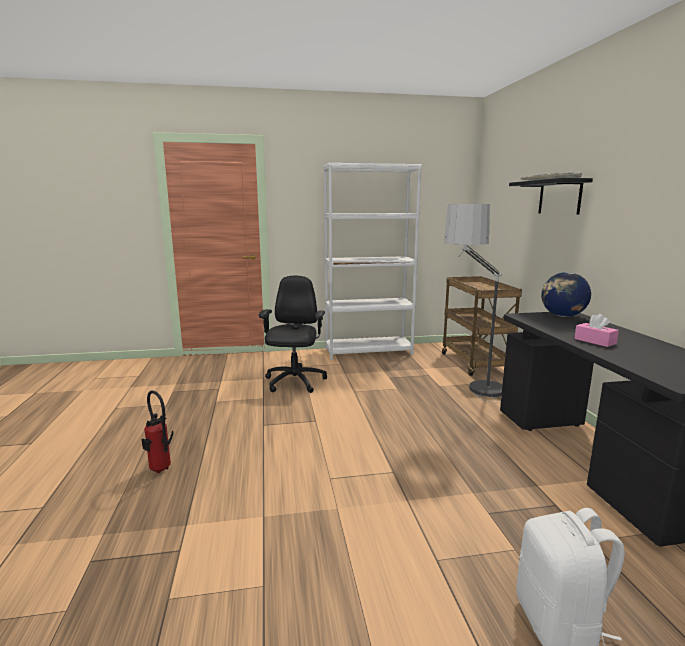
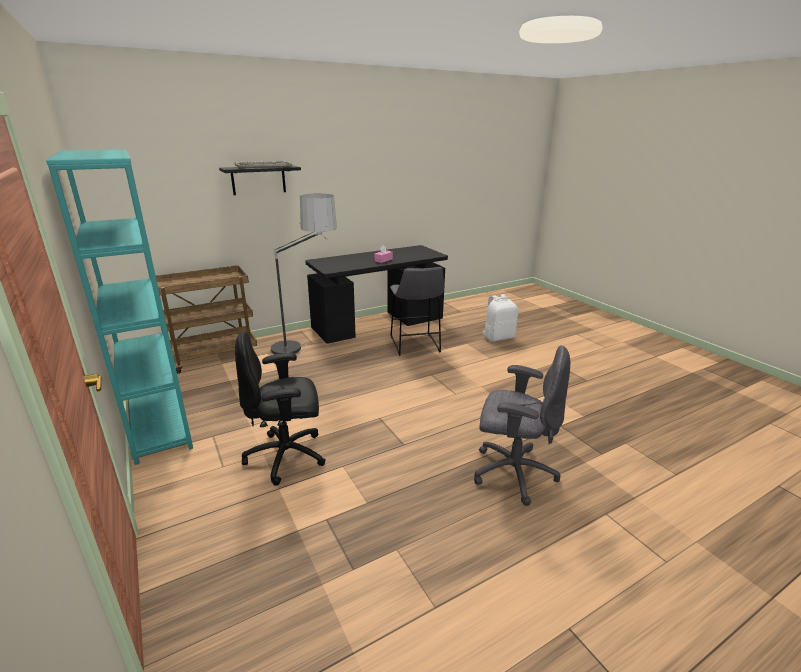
camera: 110 degrees left, 10 degrees up
fire extinguisher [142,390,173,473] -> grey office chair [474,345,570,506]
white bookcase [323,163,422,360] -> turquoise bookcase [46,150,193,465]
globe [541,272,591,317] -> none
none -> grey stool [390,267,444,356]

